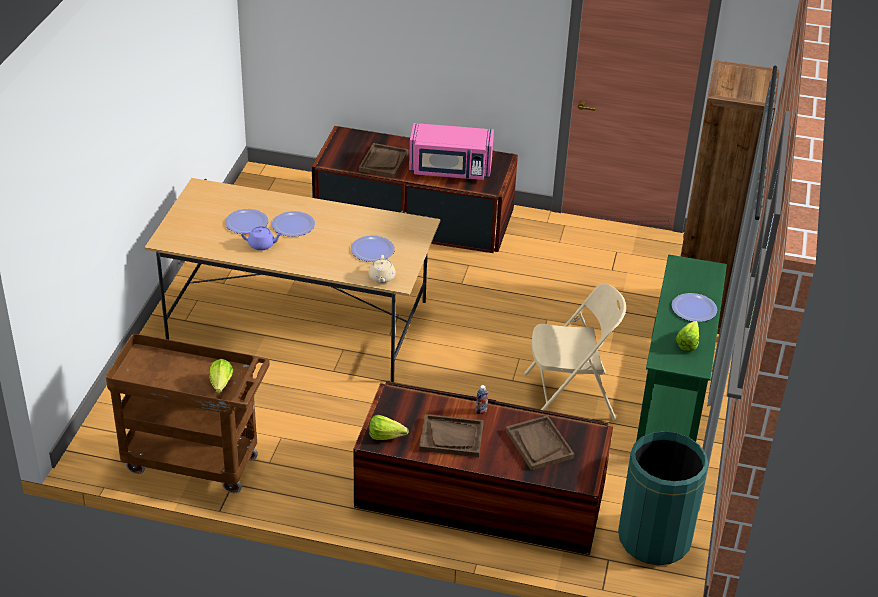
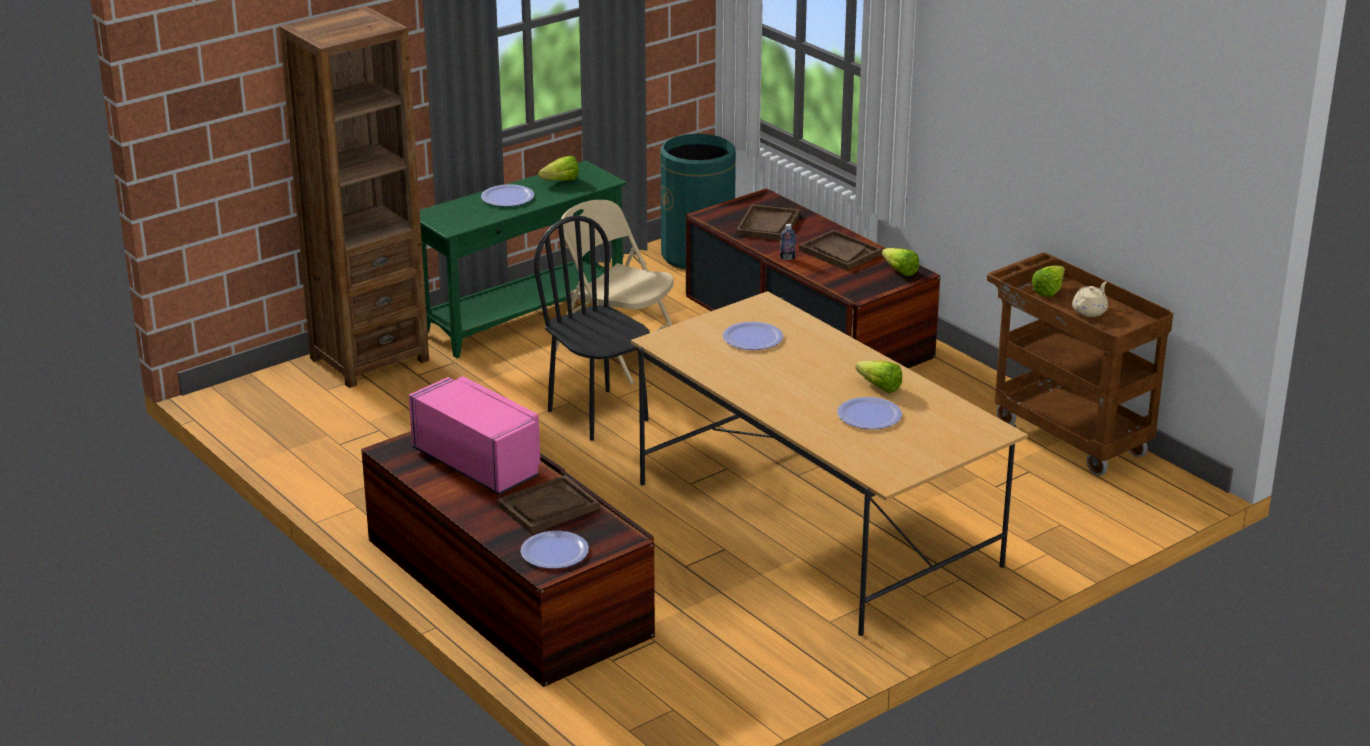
camera: 140 degrees left, 10 degrees down
purple teapot [241,226,283,251] -> lettuce [855,361,902,393]
plate [272,211,315,237] -> plate moved to [521,531,589,569]
beige teapot [369,255,396,283] -> beige teapot moved to [1072,282,1108,317]
none -> black chair [534,215,650,441]

